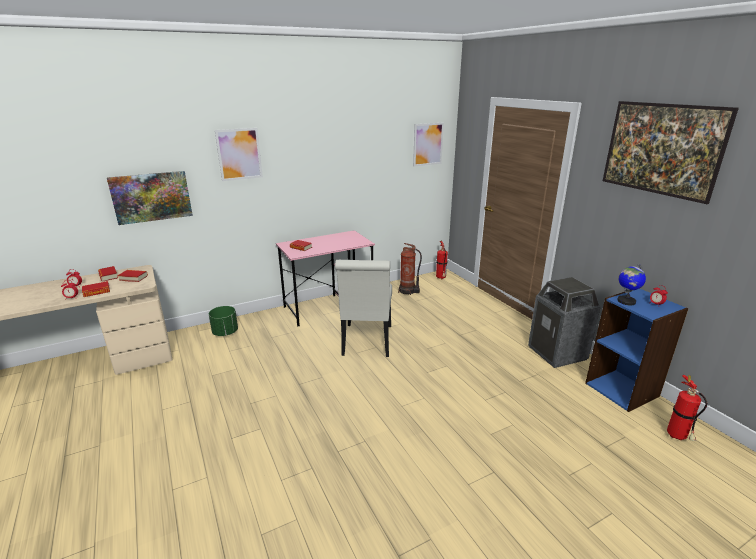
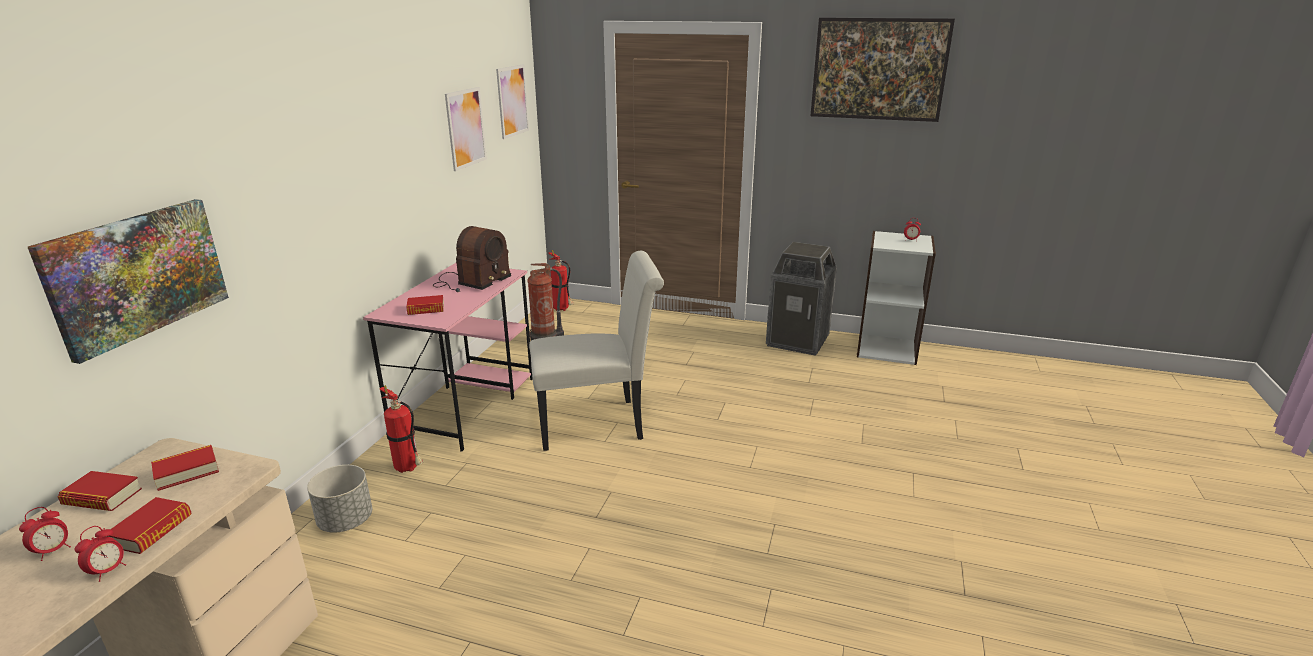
camera: 45 degrees left, 0 degrees up
green planter [209,306,238,336] -> grey planter [307,465,372,533]
picture [215,128,263,181] -> picture moved to [445,87,487,171]
white chair [335,260,392,357] -> white chair turned 60 degrees counterclockwise [529,251,664,451]
blue bookcase [585,288,689,412] -> white bookcase [857,231,936,365]
globe [617,264,646,305] -> none
fire extinguisher [667,375,707,441] -> fire extinguisher moved to [379,385,424,473]
none -> radio [433,226,511,292]

